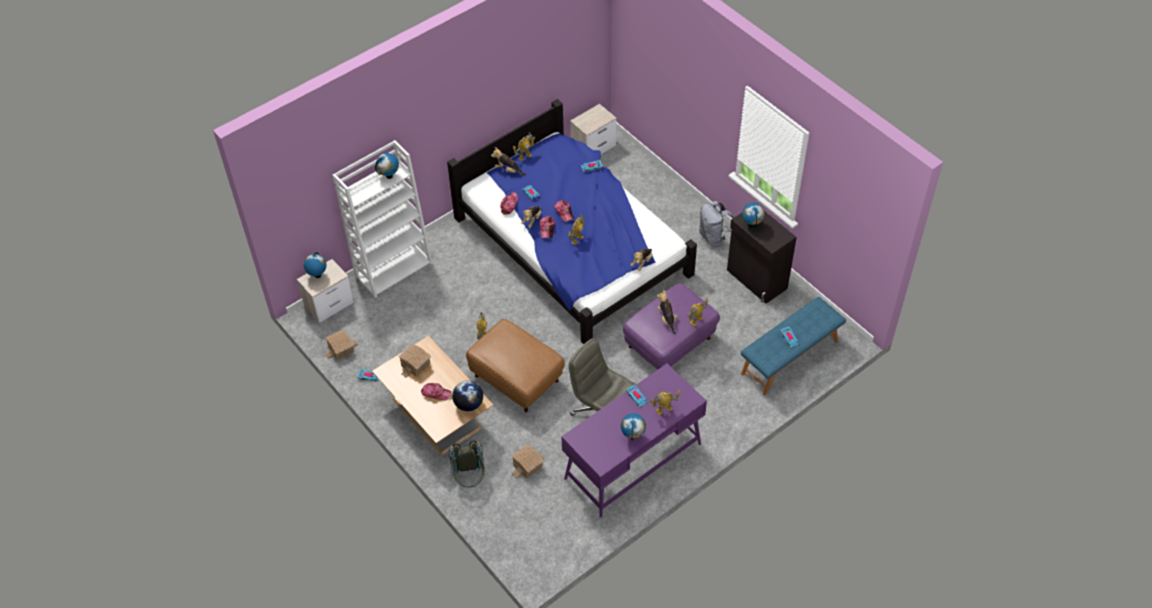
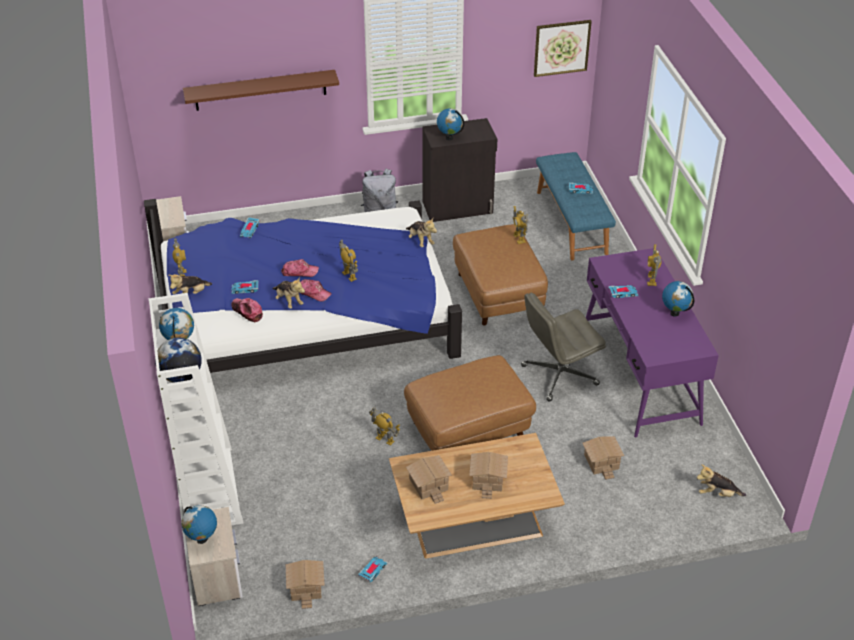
camera: 65 degrees left, 10 degrees down
cap [421,383,452,400] -> toy house [469,452,508,499]
grey backpack [449,440,485,488] -> none
globe [452,380,483,411] -> globe moved to [155,338,202,383]
purple ottoman [623,283,720,369] -> brown ottoman [453,224,548,325]
plush toy [657,290,678,334] -> plush toy moved to [697,464,746,497]
none -> brown shelf [183,70,339,111]
none -> picture [534,20,592,77]

